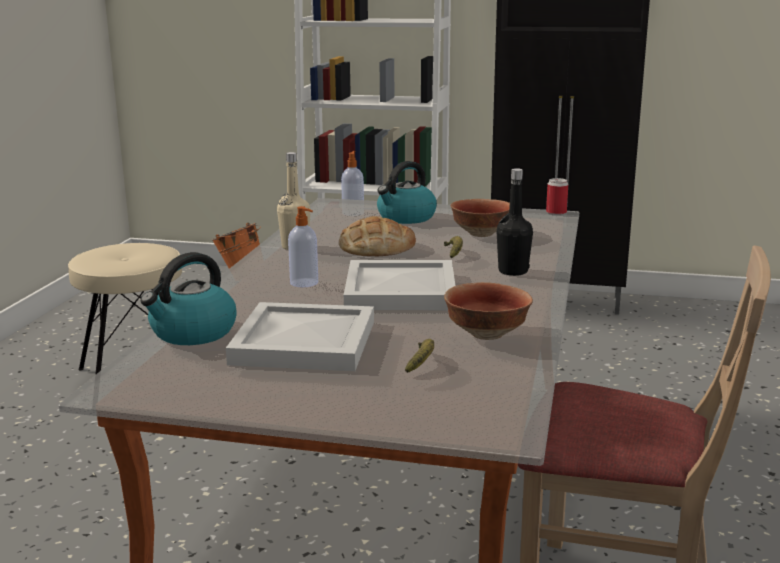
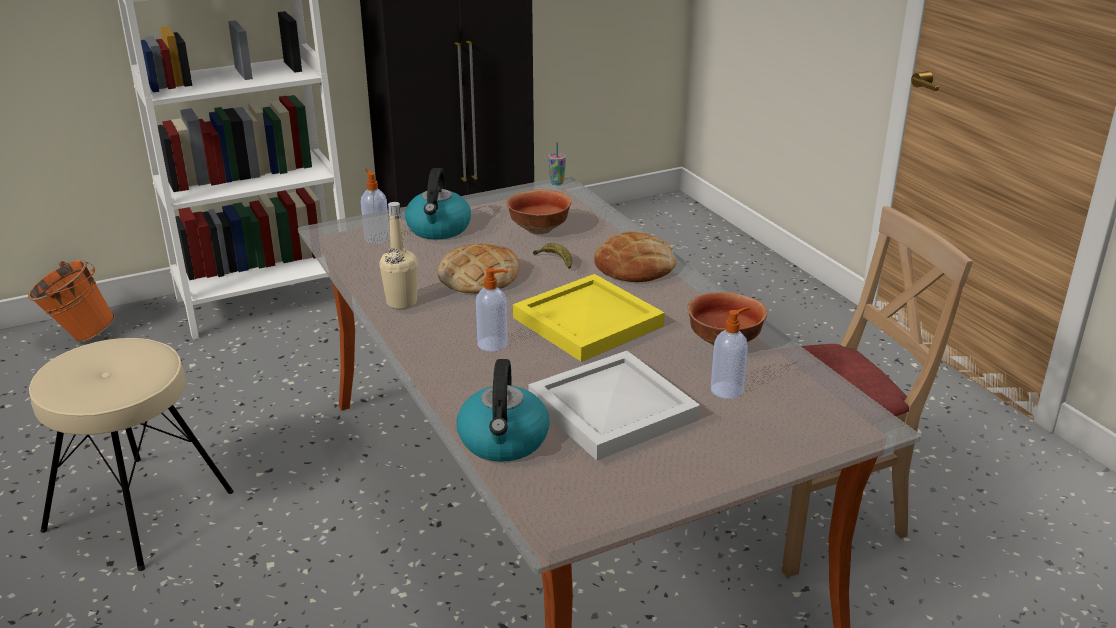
camera: 40 degrees left, 10 degrees up
white tray [344,260,455,310] -> yellow tray [513,274,665,362]
banana [405,339,434,373] -> soap dispenser [711,307,750,399]
black bottle [496,168,533,276] -> bread [594,231,676,282]
can [546,178,568,215] -> cup [548,142,566,185]

